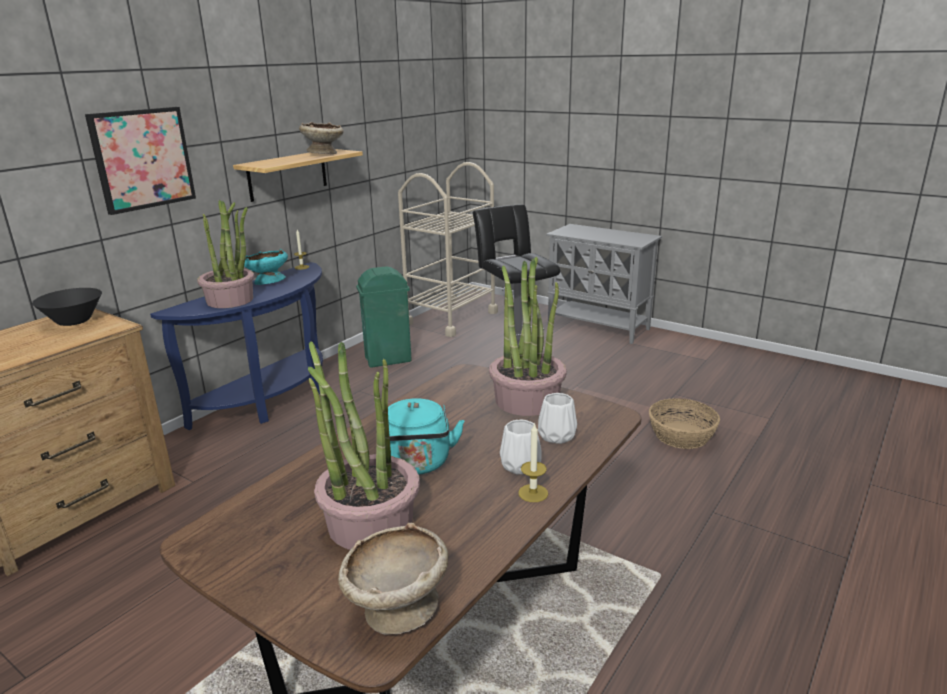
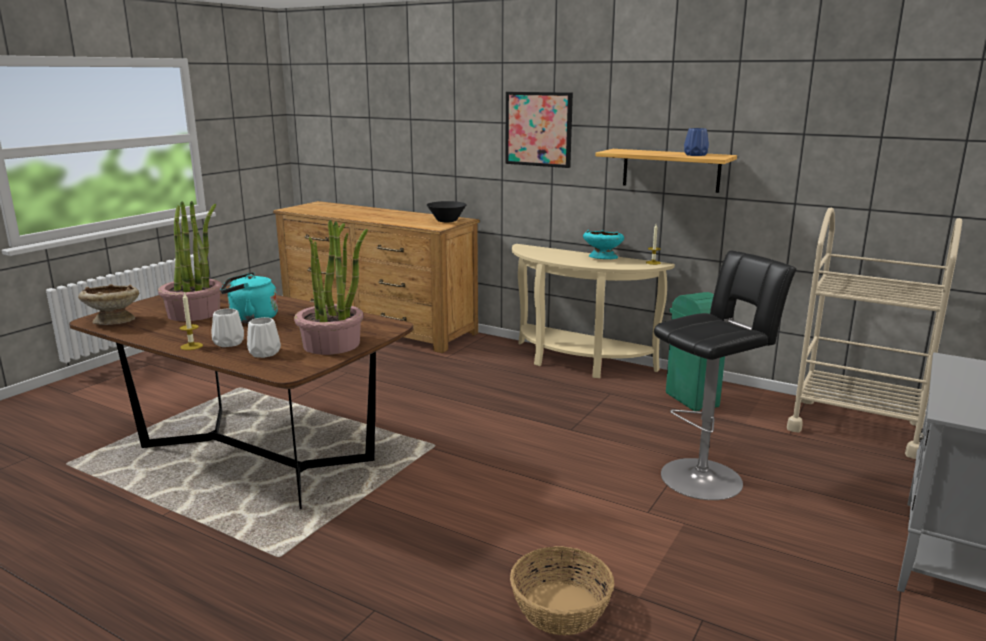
camera: 85 degrees right, 5 degrees down
blue console table [150,262,323,430] -> beige console table [512,244,675,378]
potted plant [197,199,254,308] -> none
beige bowl [299,122,344,154] -> blue vase [684,128,709,156]

